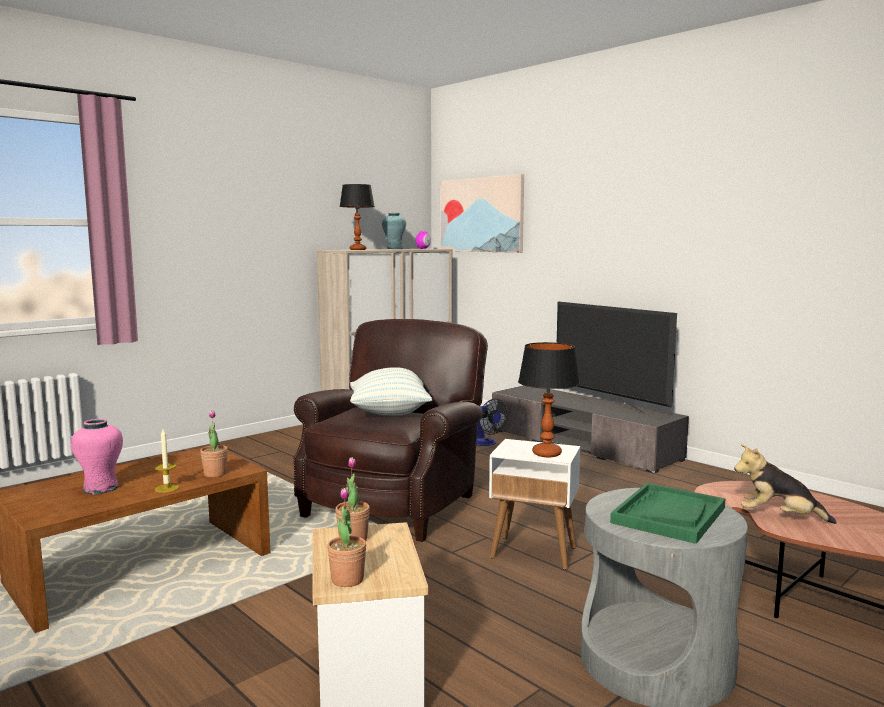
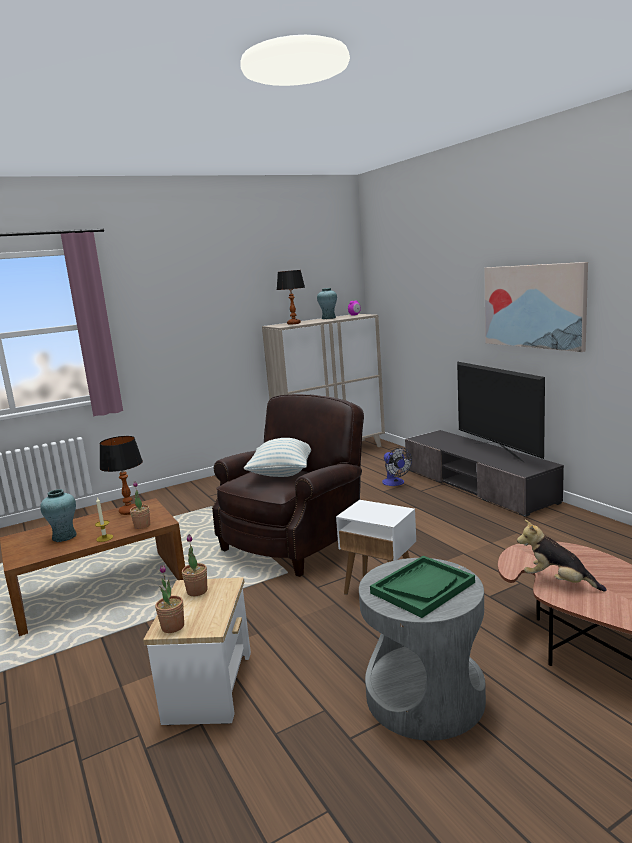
camera: 15 degrees right, 5 degrees up
pink vase [71,419,123,495] -> turquoise vase [40,489,77,542]
picture [440,174,524,253] -> picture moved to [484,262,588,352]
table lamp [518,342,580,457] -> table lamp moved to [100,436,143,515]

